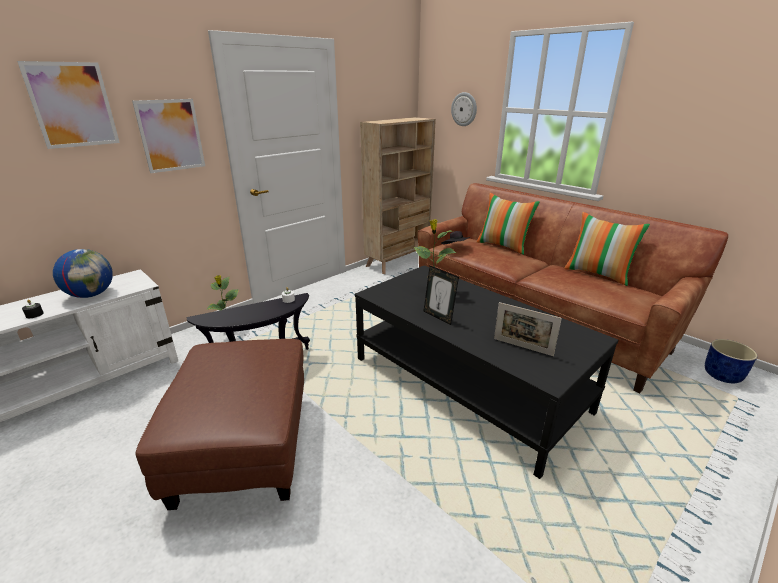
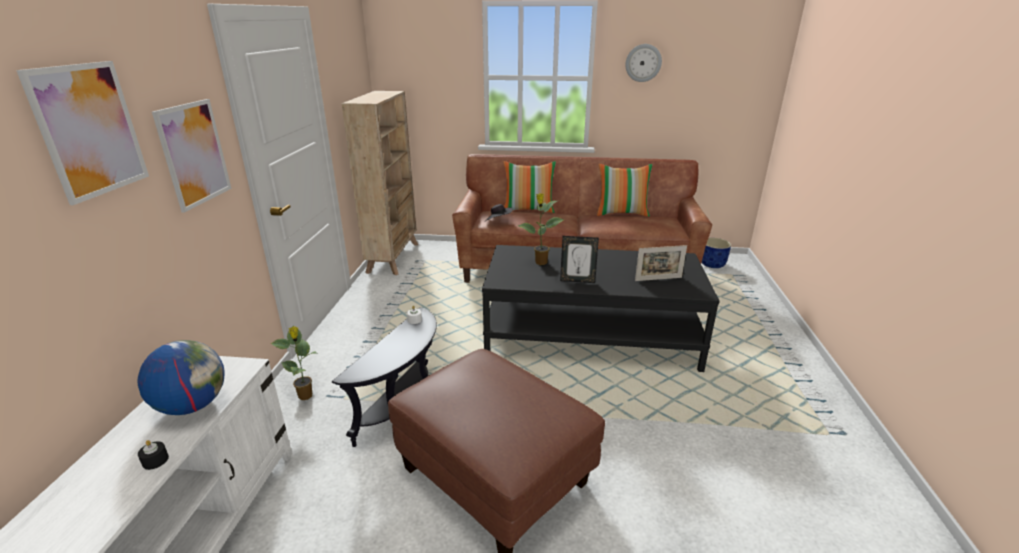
camera: 40 degrees left, 0 degrees up
wall clock [451,92,477,126] -> wall clock moved to [625,44,662,82]

